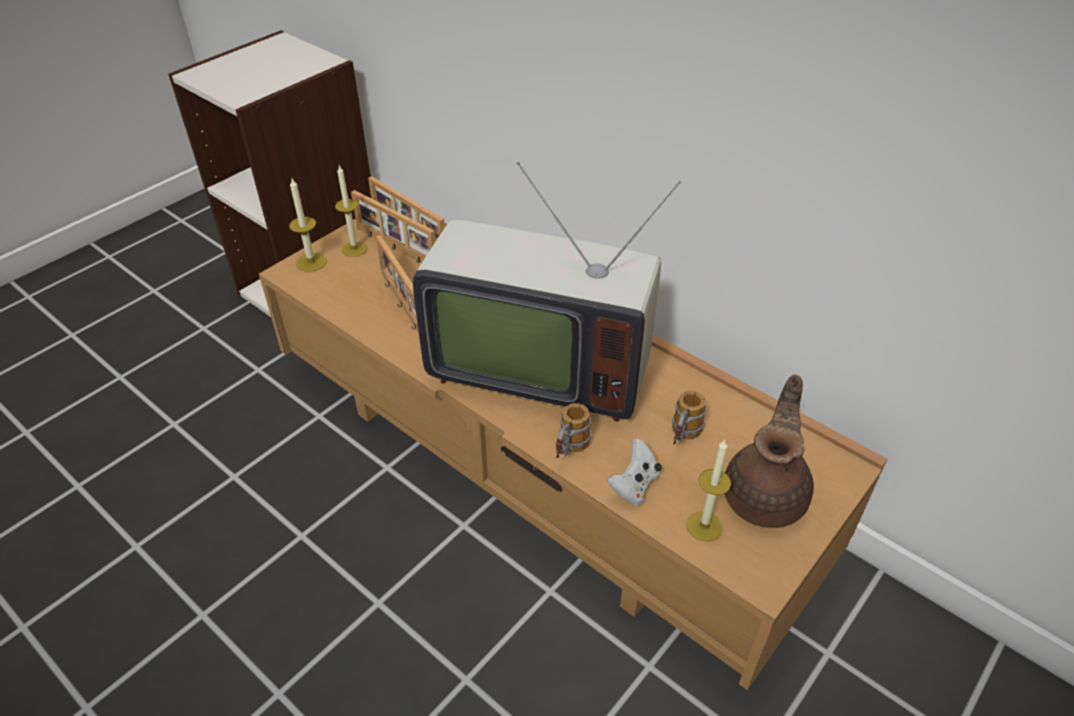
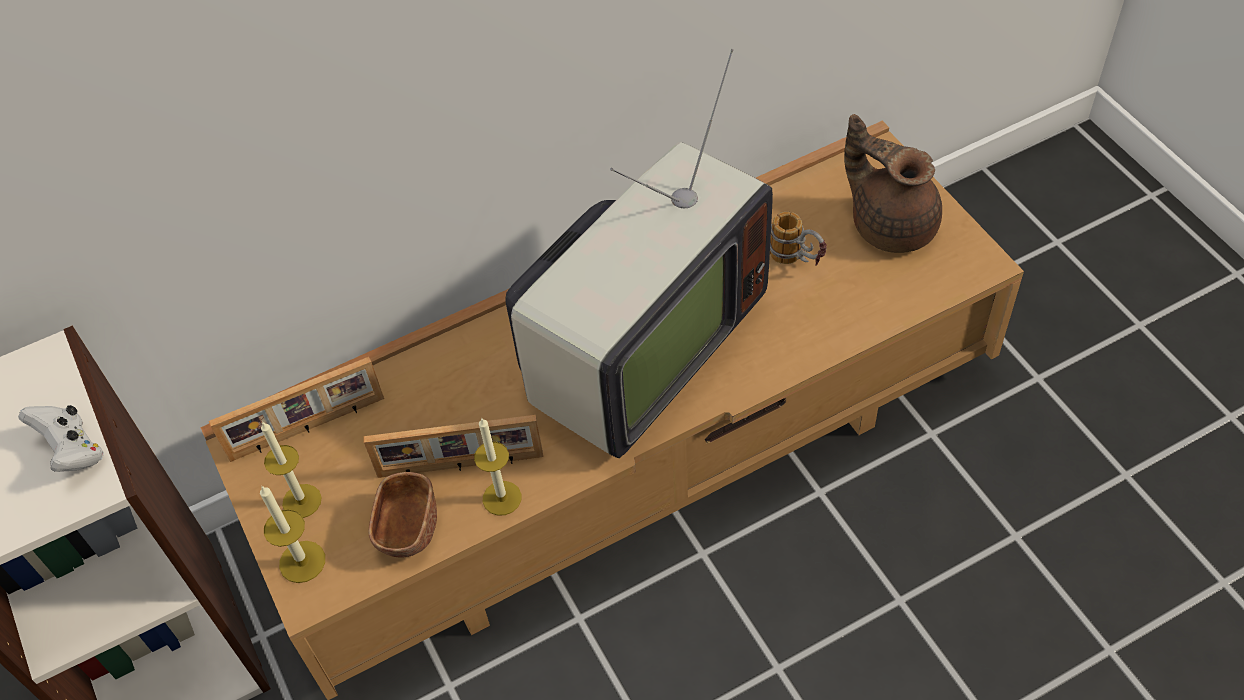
camera: 65 degrees left, 10 degrees up
picture frame [351,190,436,263] -> none
mug [556,403,591,458] -> none
white game controller [607,438,662,505] -> white game controller moved to [18,405,104,472]
candle [686,440,731,541] -> candle moved to [474,417,521,516]
none -> brown bowl [368,472,437,557]

